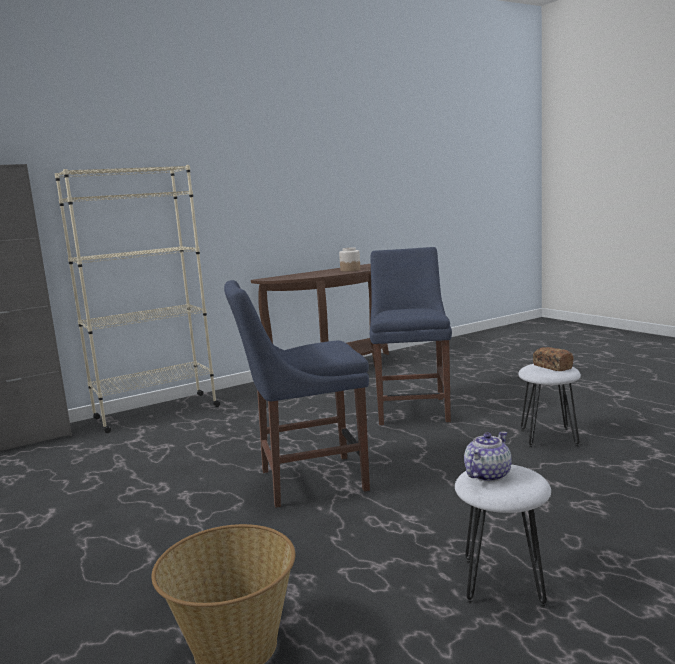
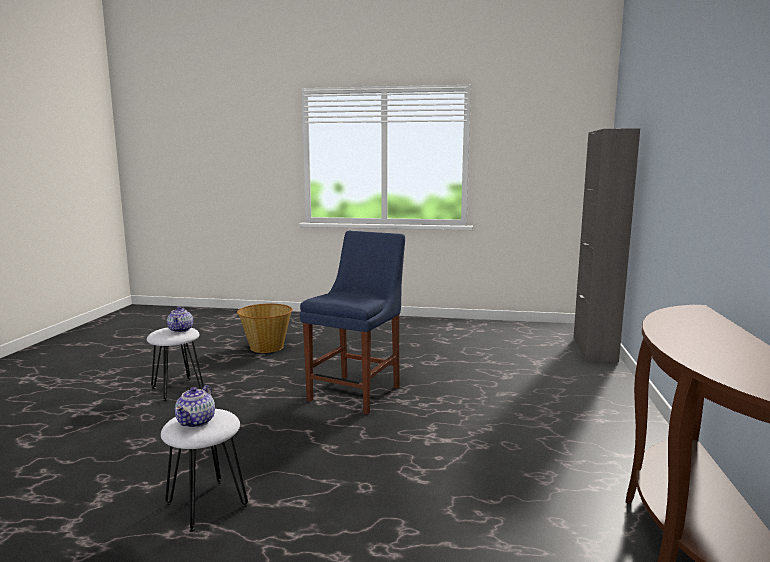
camera: 130 degrees right, 0 degrees up
beige bookcase [55,165,220,433] -> none
jar [339,247,360,271] -> none
blue chair [370,247,452,425] -> none
bread [533,347,574,371] -> teapot [175,385,215,428]

